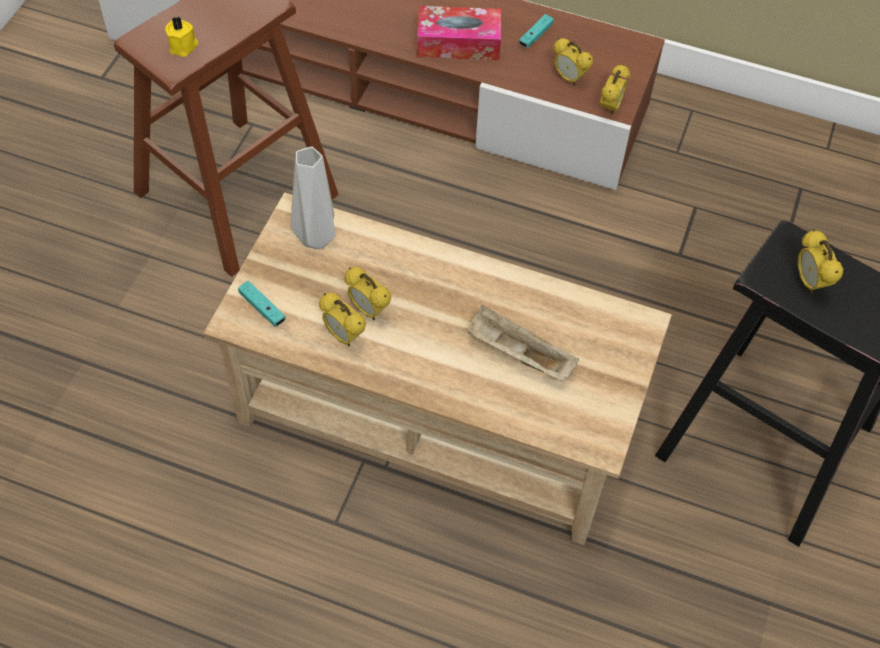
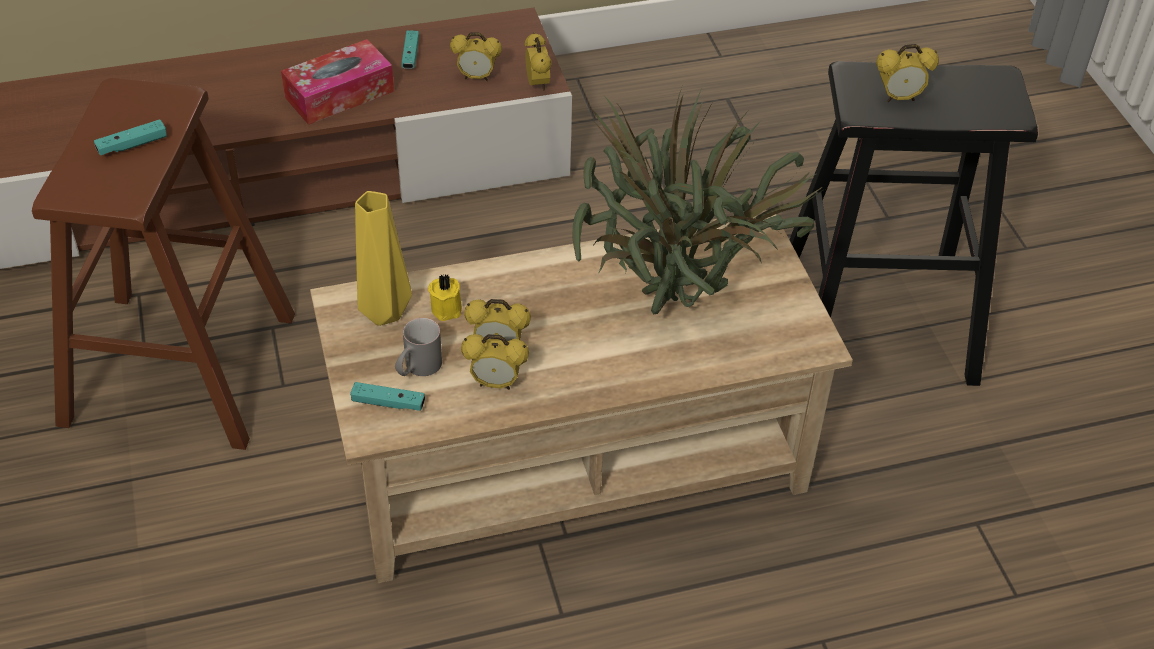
camera: 35 degrees left, 10 degrees down
yellow candle [165,16,199,57] -> yellow candle moved to [428,274,462,321]
grey vase [291,147,336,249] -> yellow vase [355,191,412,326]
beige tray [467,305,579,380] -> potted plant [572,86,826,315]
alarm clock [797,229,843,294] -> alarm clock turned 45 degrees counterclockwise [876,44,939,102]
none -> turquoise game controller [94,119,167,155]
none -> grey mug [395,318,442,376]

